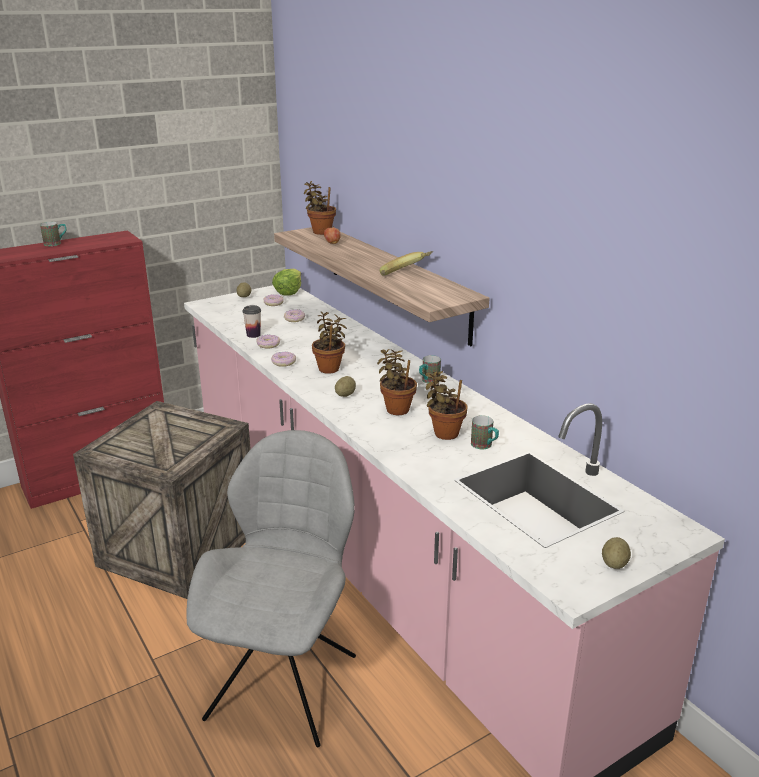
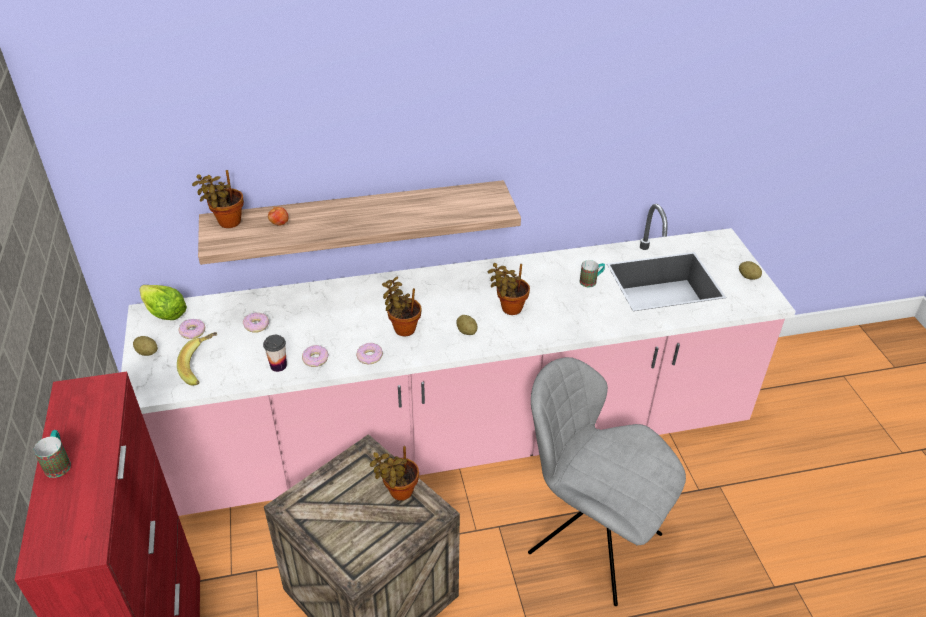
camera: 70 degrees left, 15 degrees up
banana [380,251,433,275] -> banana moved to [177,332,217,386]
mug [419,355,441,384] -> none
potted plant [425,371,468,440] -> potted plant moved to [370,446,419,501]

